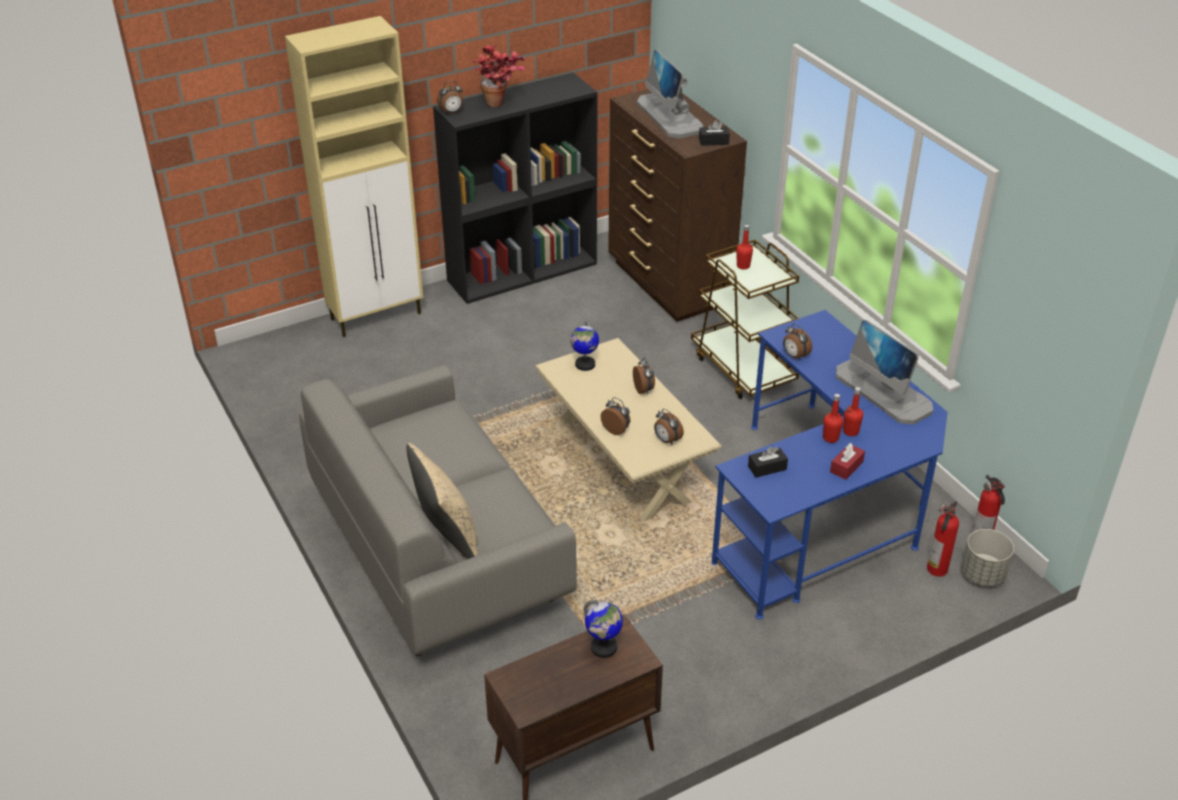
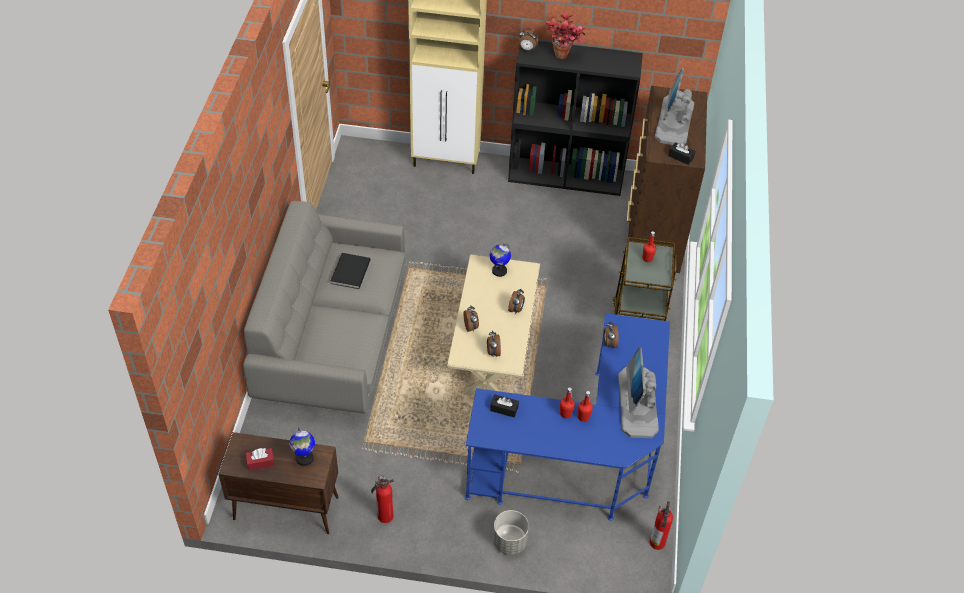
camera: 35 degrees right, 10 degrees up
beige pillow [406,443,478,559] -> none
red tissue box [830,443,865,480] -> red tissue box moved to [246,448,275,470]
fire extinguisher [927,501,959,577] -> fire extinguisher moved to [371,475,394,523]
grey planter [961,529,1014,586] -> grey planter moved to [493,510,529,555]
none -> black book [331,253,371,289]

